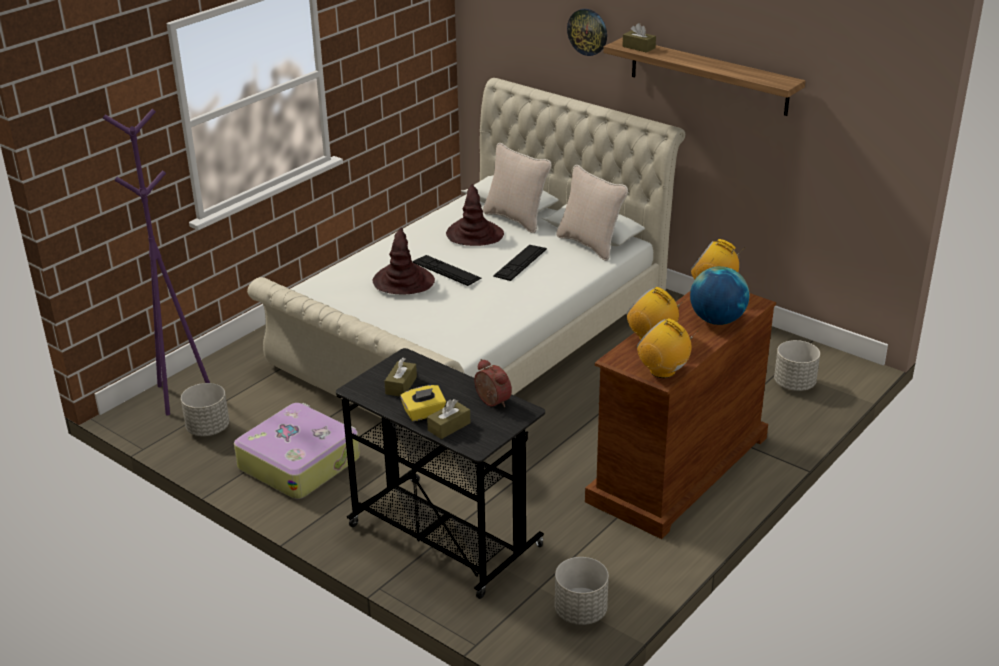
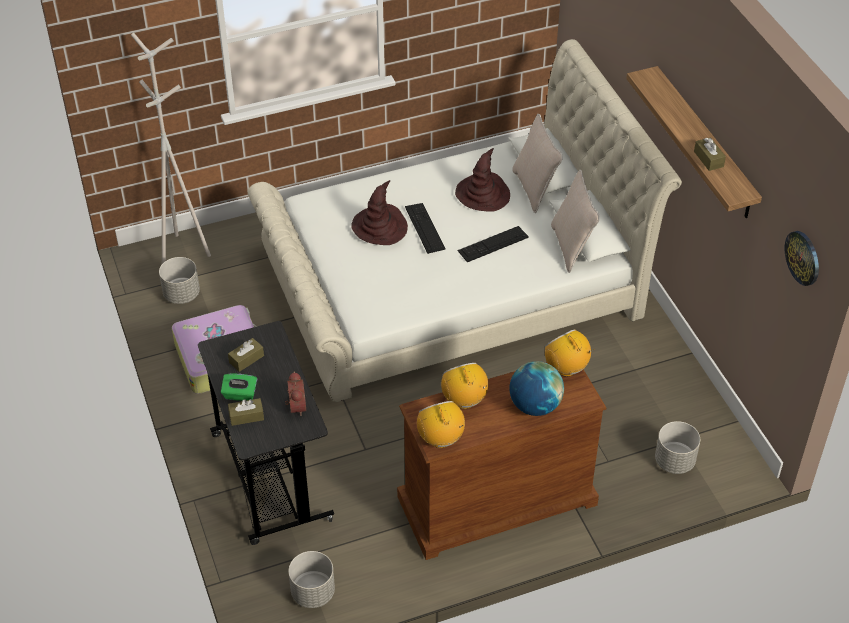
camera: 30 degrees right, 15 degrees up
purple clothes rack [103,109,210,415] -> grey clothes rack [131,33,211,264]
yellow tissue box [400,385,446,421] -> green tissue box [221,374,257,401]
wall clock [567,9,607,56] -> wall clock moved to [785,231,819,286]
brown tissue box [622,23,656,53] -> brown tissue box moved to [694,137,726,171]

